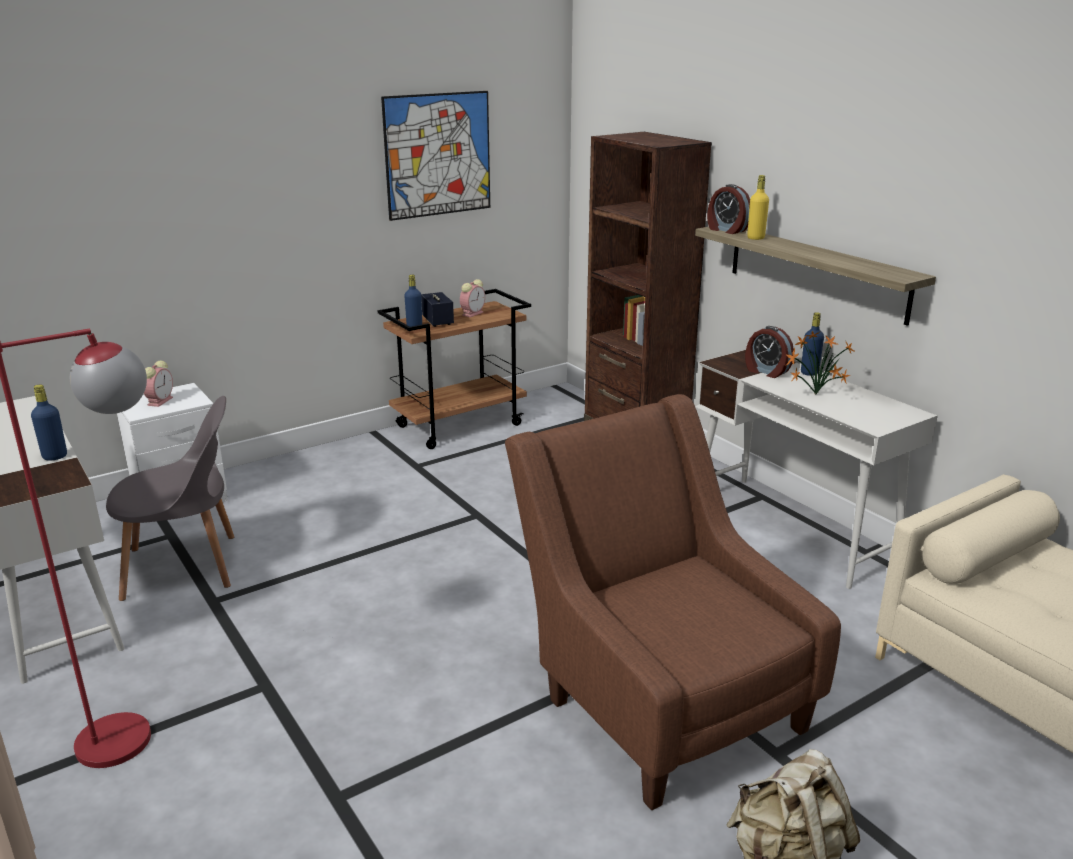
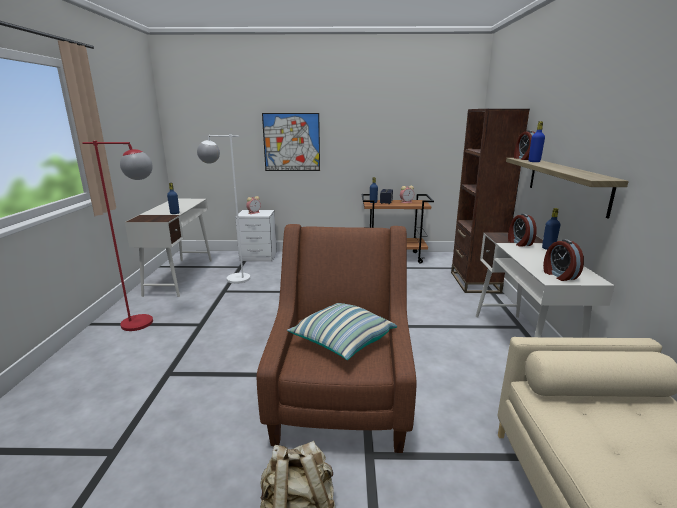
camera: 35 degrees right, 5 degrees down
grey chair [106,396,234,601] -> white floor lamp [197,134,250,284]
picture [381,91,490,221] -> picture moved to [262,113,320,171]
yellow bottle [747,175,769,240] -> blue bottle [528,121,545,162]
potted plant [785,331,856,395] -> none
none -> pillow [287,303,397,360]
none -> alarm clock [543,239,584,281]

